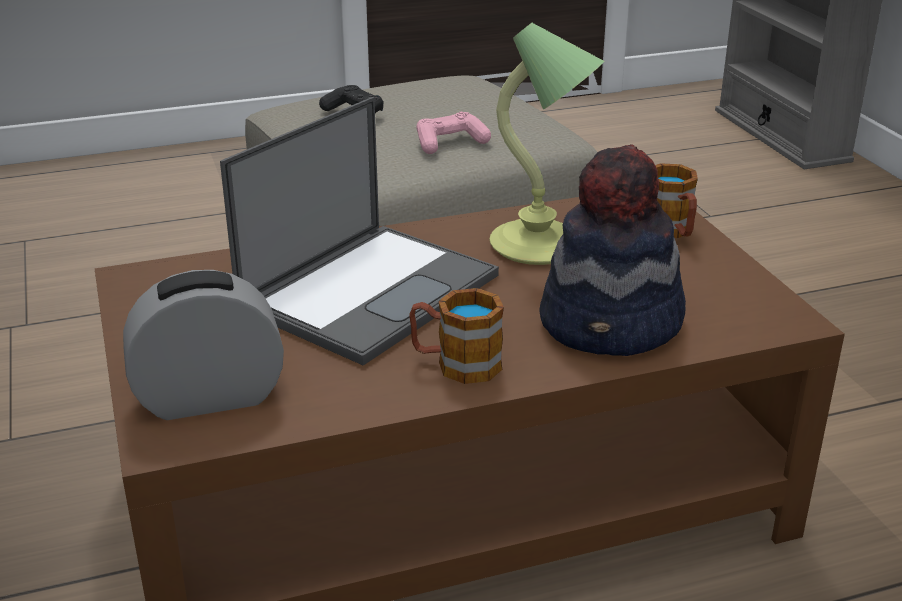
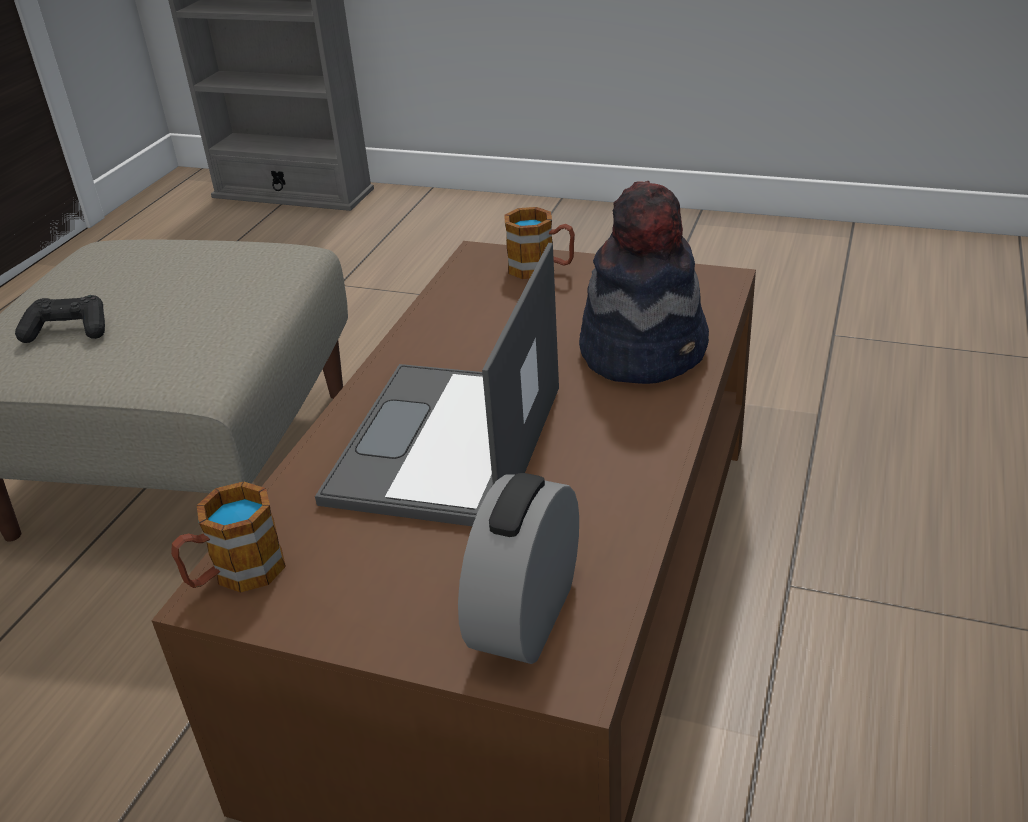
camera: 50 degrees left, 5 degrees up
laptop [220,97,499,365] -> laptop turned 150 degrees counterclockwise [315,243,559,526]
mug [409,288,504,384] -> mug moved to [171,481,286,593]
pink game controller [417,112,491,154] -> none
table lamp [490,23,604,265] -> none

